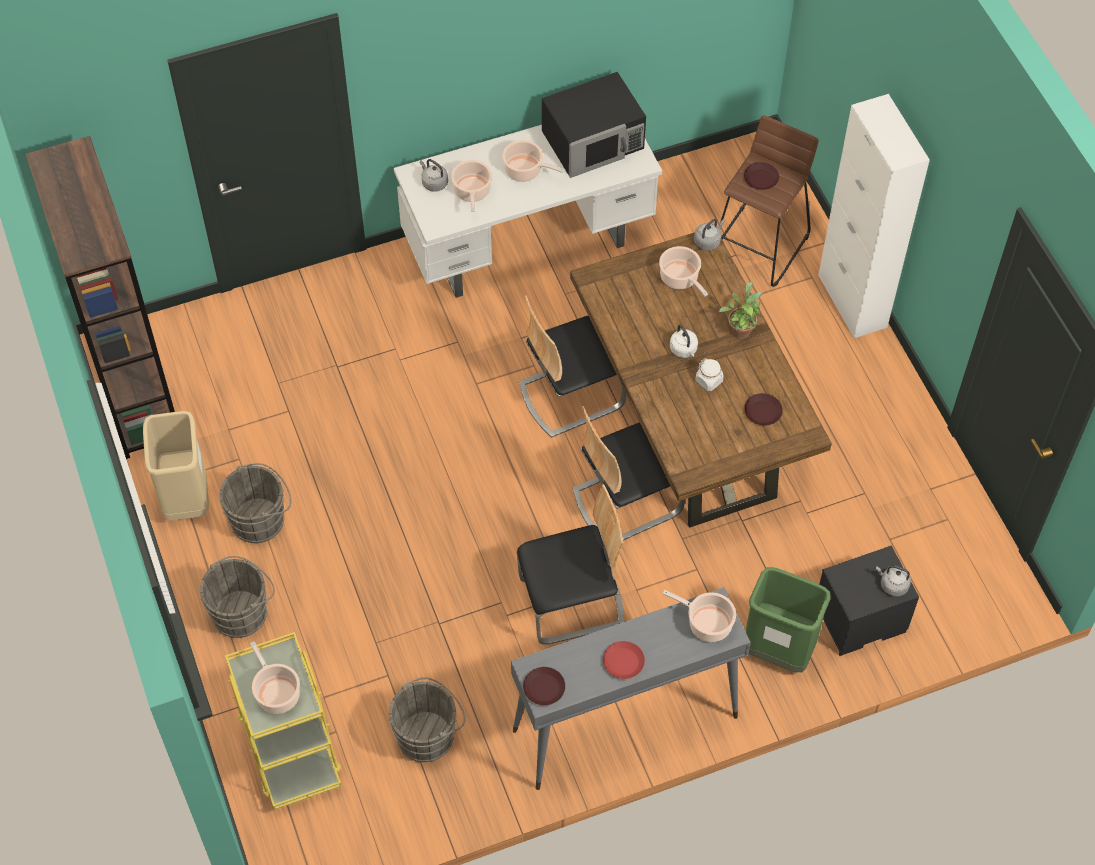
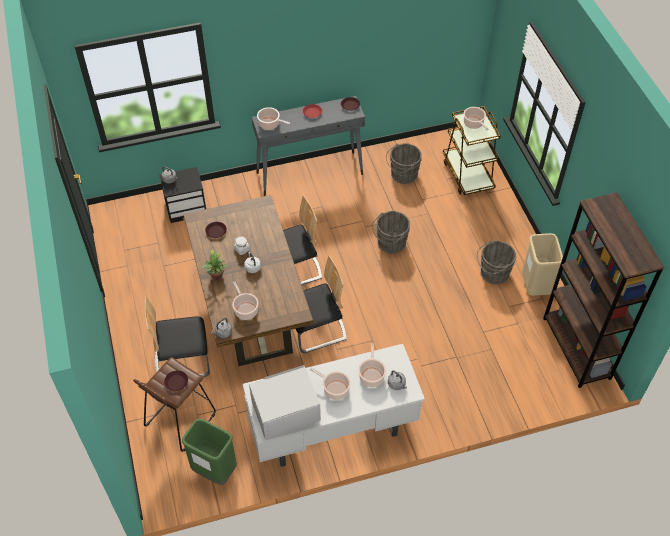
camera: 175 degrees left, 5 degrees down
grey bucket [200,556,275,638] -> grey bucket moved to [372,211,410,254]
yellow cart [225,632,342,810] -> brown cart [443,106,501,195]
chair [517,484,624,645] -> chair moved to [144,296,210,377]
black microwave [542,72,646,178] -> white microwave [249,365,321,439]
green trash can [745,567,831,672] -> green trash can moved to [182,419,237,485]
white cabinet [818,94,930,339] -> none

